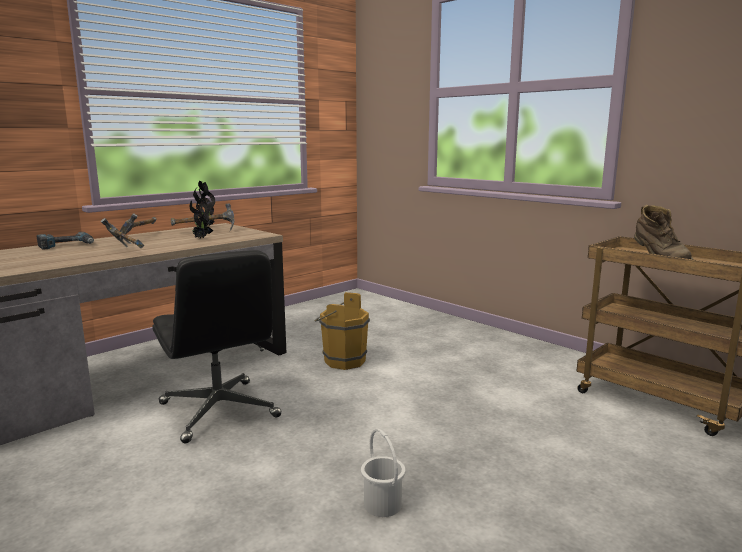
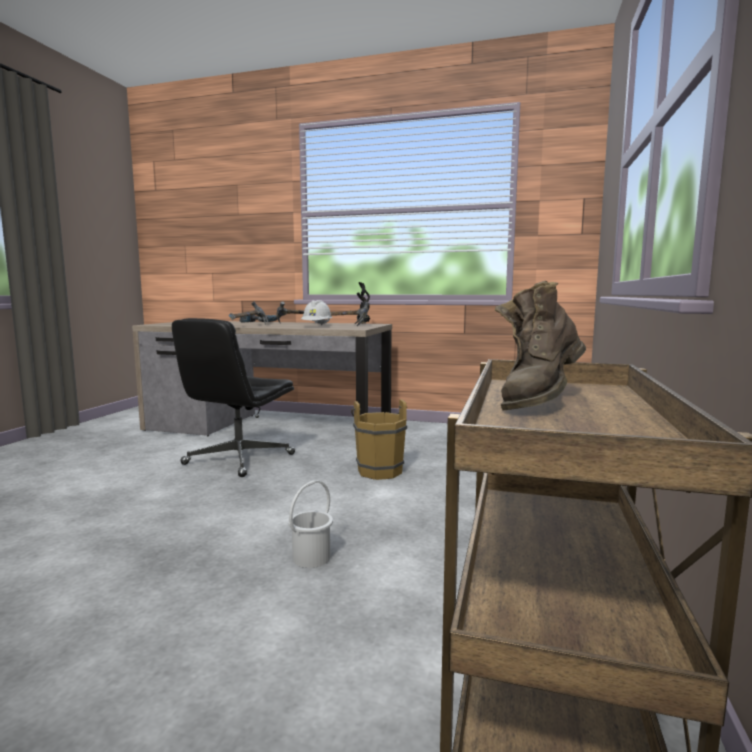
camera: 60 degrees right, 5 degrees down
potted plant [190,188,213,238] -> white hard hat [301,300,332,325]
white bucket [361,429,405,517] -> white bucket moved to [288,480,333,568]

